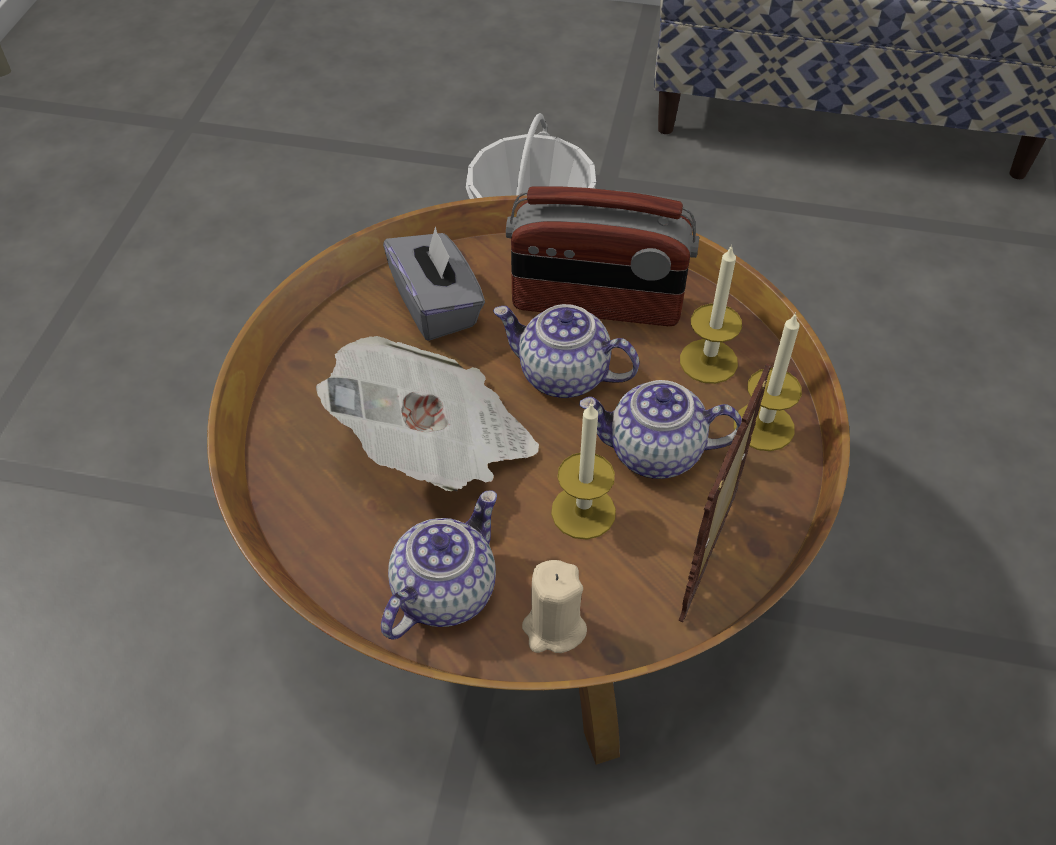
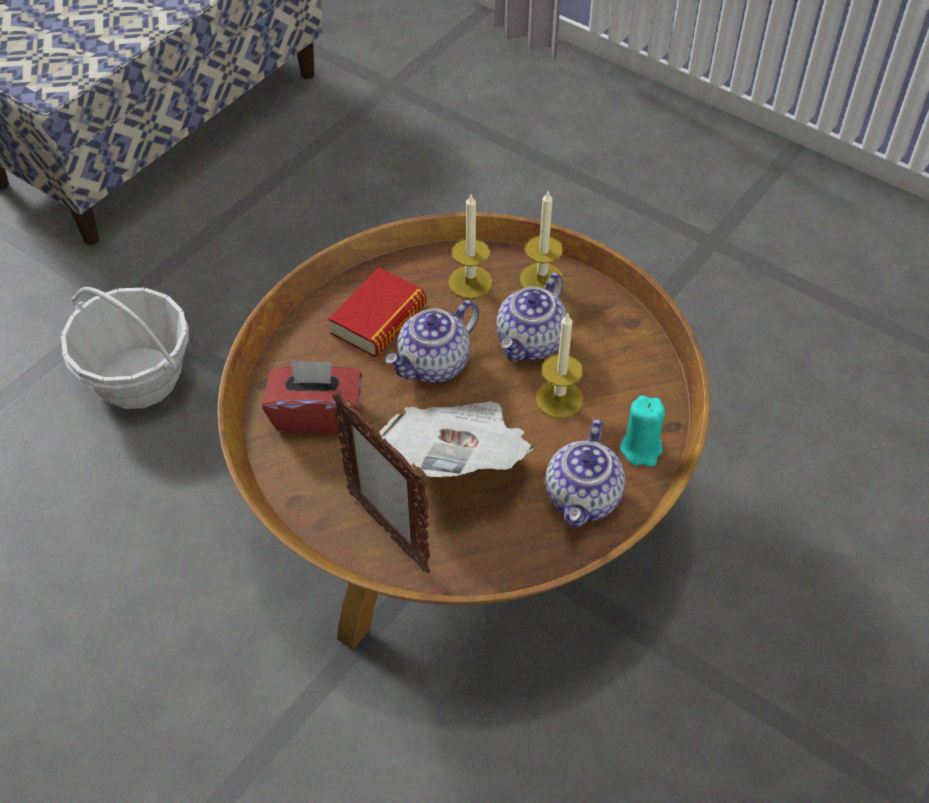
camera: 65 degrees left, 0 degrees up
teapot [381,490,497,640] -> teapot turned 135 degrees counterclockwise [546,419,625,528]
grey tissue box [383,226,485,341] -> red tissue box [262,360,362,433]
radio [506,186,699,326] -> book [329,267,426,357]
beige candle [522,560,587,653] -> turquoise candle [620,395,665,467]
picture frame [679,364,771,622] -> picture frame moved to [332,392,431,573]

